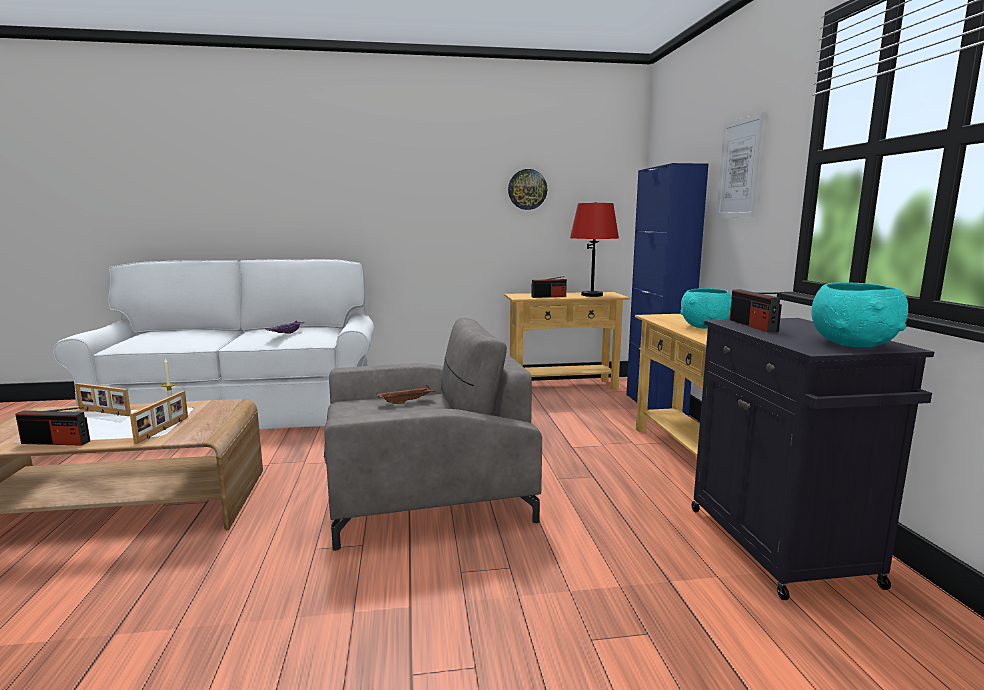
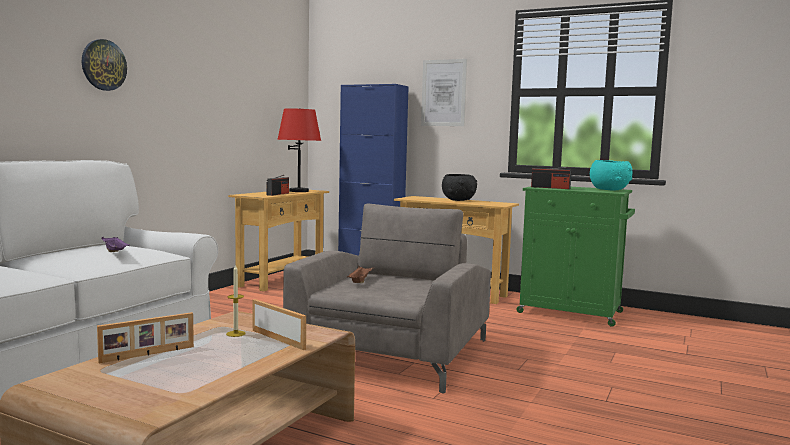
camera: 55 degrees left, 5 degrees down
radio [16,407,90,446] -> none
wall clock [508,169,547,210] -> wall clock moved to [82,39,127,91]
turquoise bowl [681,288,732,328] -> black bowl [442,174,477,201]
black cabinet [692,318,934,600] -> green cabinet [516,186,635,327]

